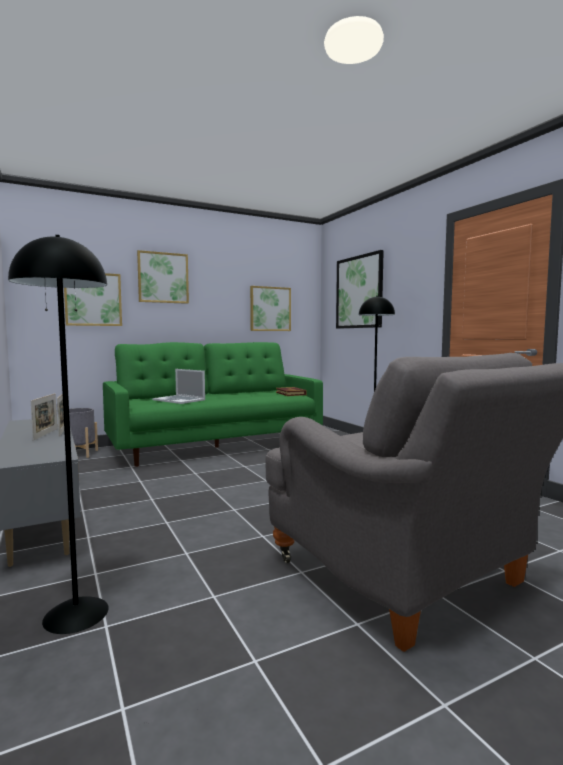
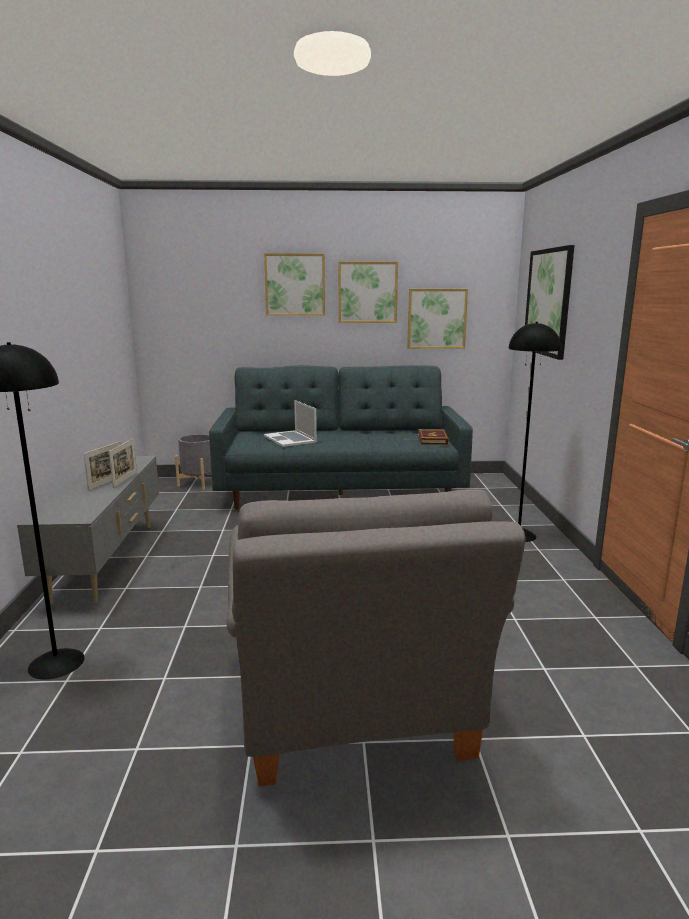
camera: 25 degrees right, 10 degrees up
picture [64,273,122,326] -> picture moved to [338,262,398,323]
green sofa [103,342,323,467] -> grey sofa [209,365,473,510]

